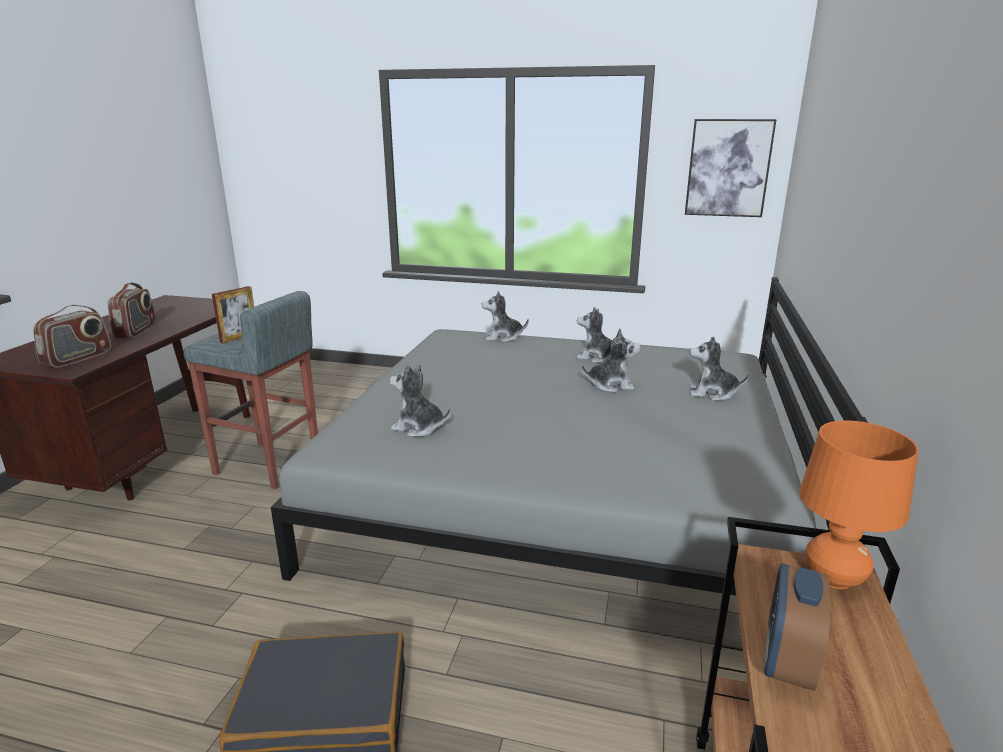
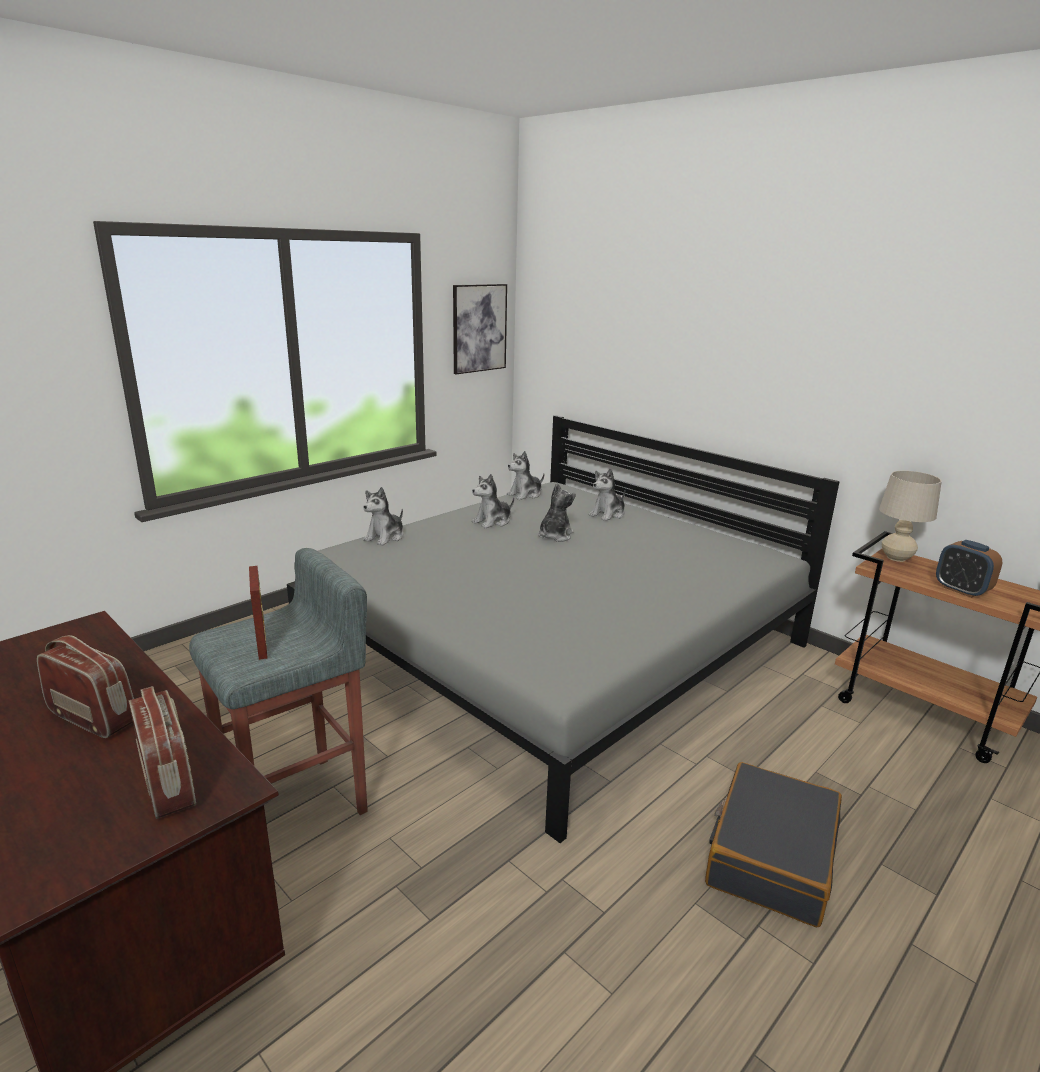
camera: 60 degrees left, 0 degrees up
plush toy [390,364,451,437] -> plush toy moved to [507,451,544,500]
orange table lamp [799,420,919,589] -> beige table lamp [879,471,942,562]

